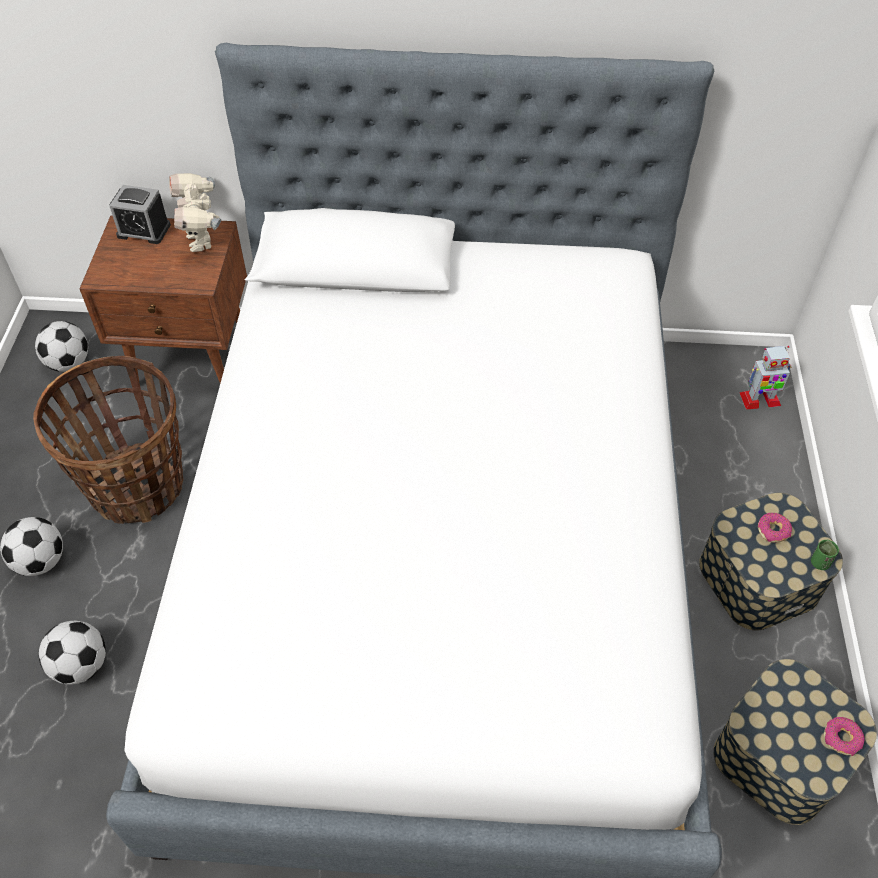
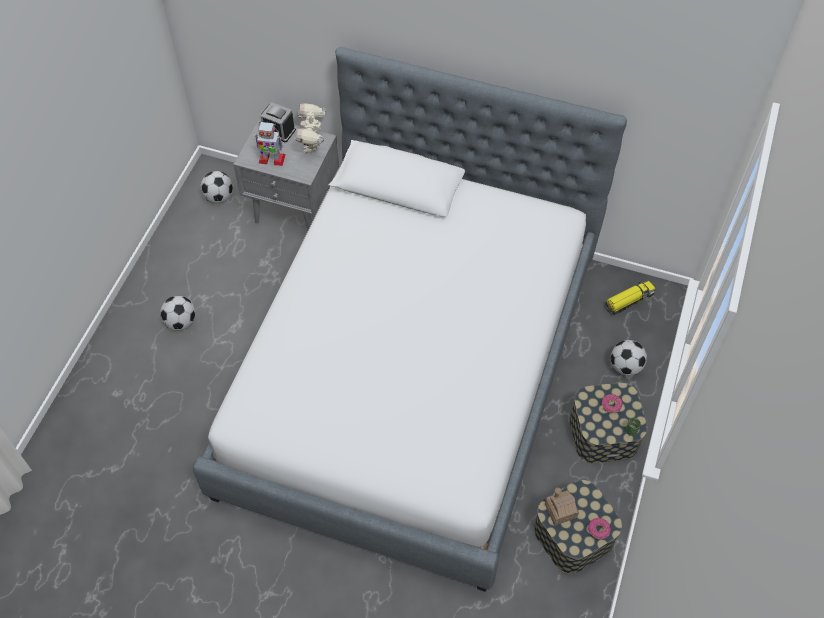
camera: 15 degrees right, 5 degrees up
basket [33,356,183,524] -> none
football [39,621,106,685] -> football moved to [611,340,647,376]
brown nightstand [80,216,247,384] -> grey nightstand [233,117,339,230]
toy robot [740,346,791,409] -> toy robot moved to [255,122,286,166]
none -> toy house [545,488,579,526]
none -> toy truck [604,281,655,315]

